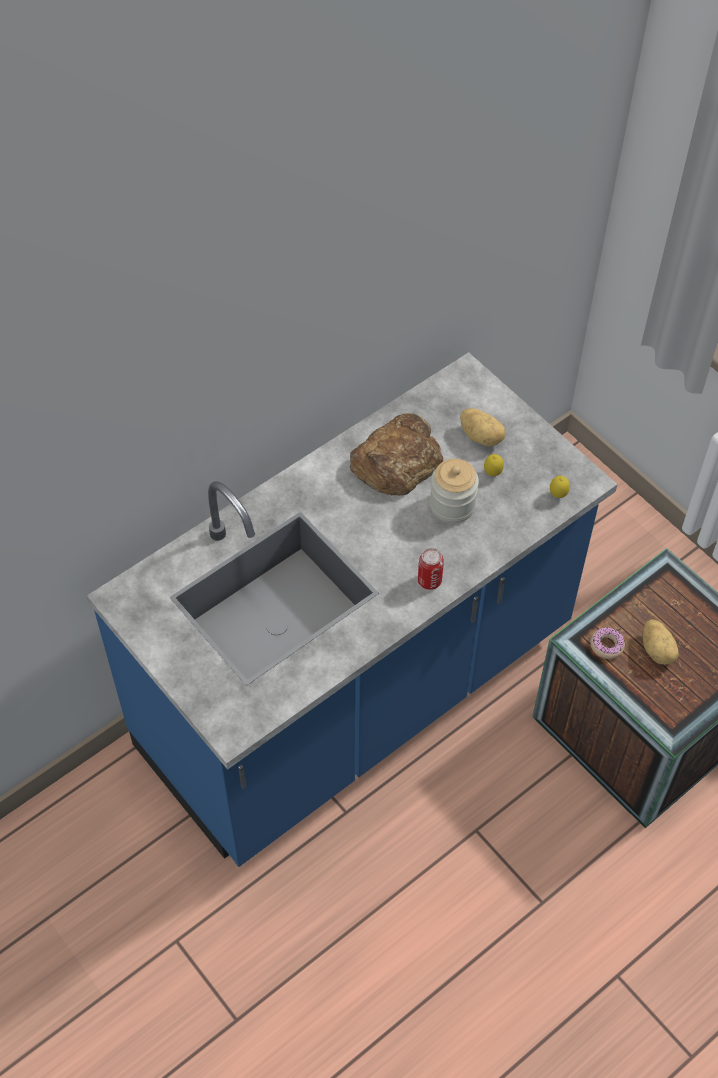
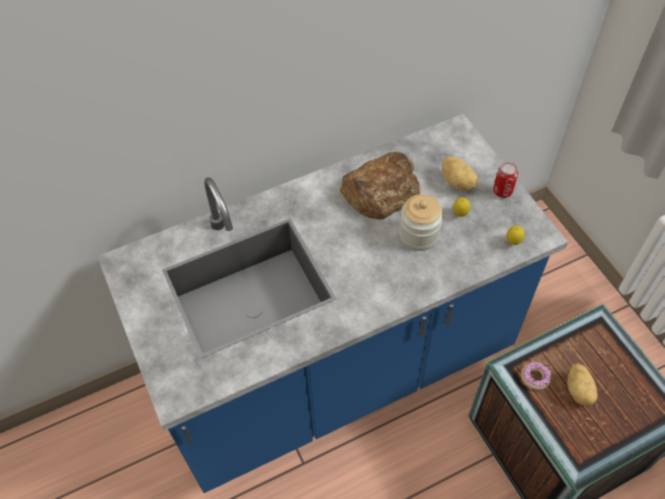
camera: 15 degrees right, 0 degrees up
can [418,548,444,590] -> can moved to [493,162,518,198]

